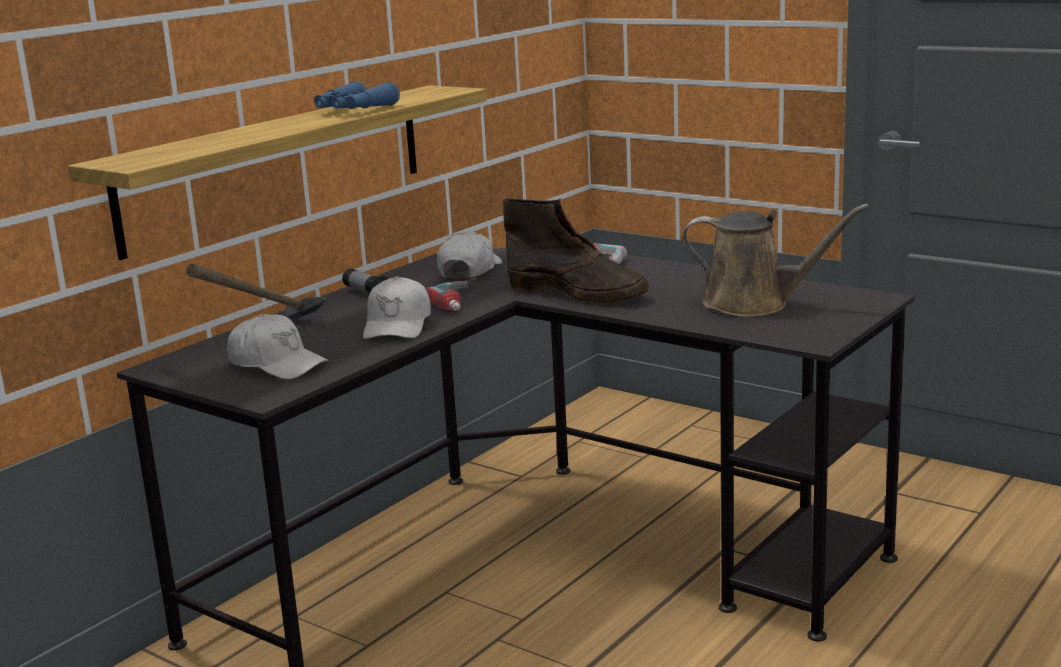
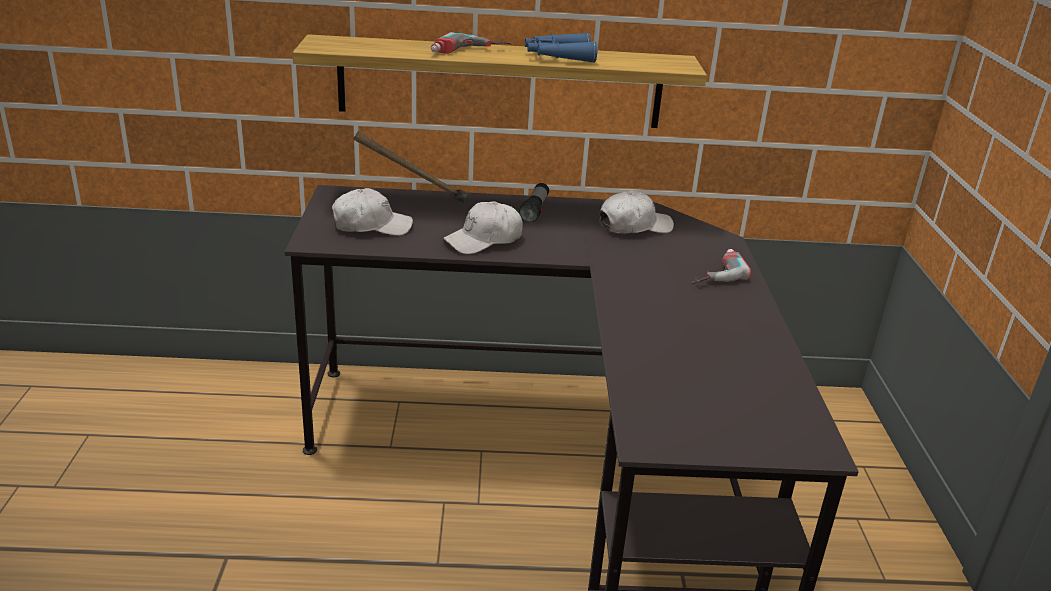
camera: 50 degrees right, 10 degrees up
white cap [227,314,328,380] -> white cap turned 90 degrees counterclockwise [332,188,413,236]
power drill [426,277,478,310] -> power drill moved to [431,32,511,54]
brown boot [503,199,649,303] -> none
brown watering can [681,204,869,317] -> none

